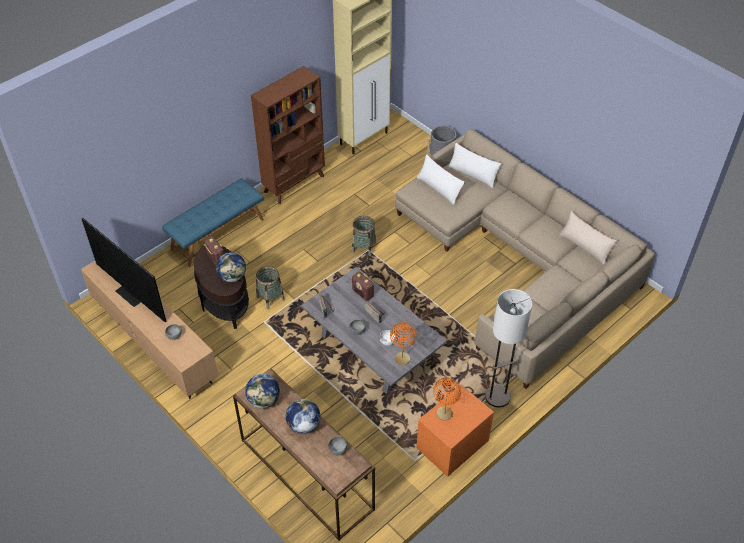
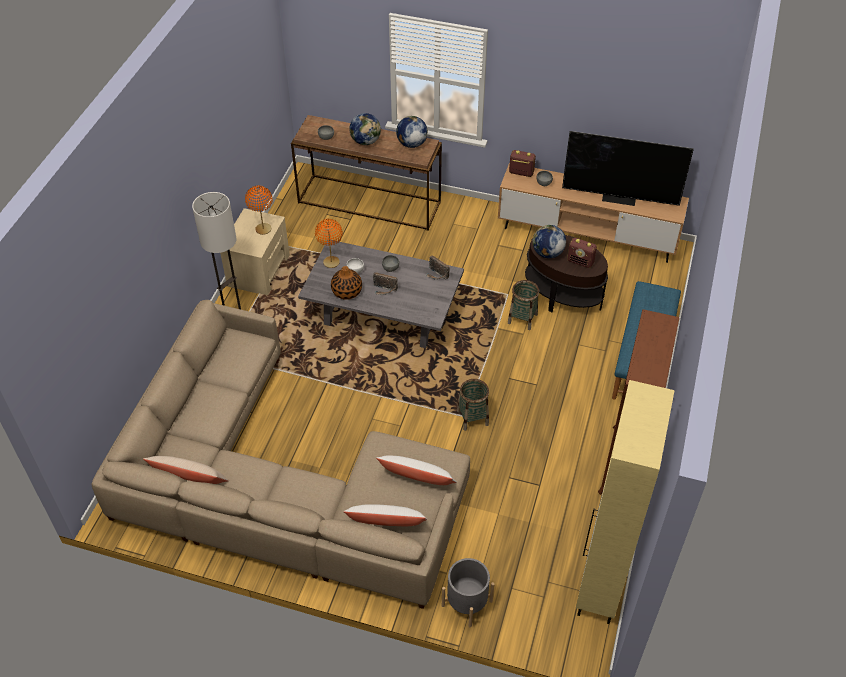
camera: 150 degrees right, 0 degrees up
radio [352,272,374,301] -> radio moved to [509,150,536,177]
orange nightstand [417,385,494,477] -> beige nightstand [220,208,290,295]
none -> vase [331,266,362,300]

